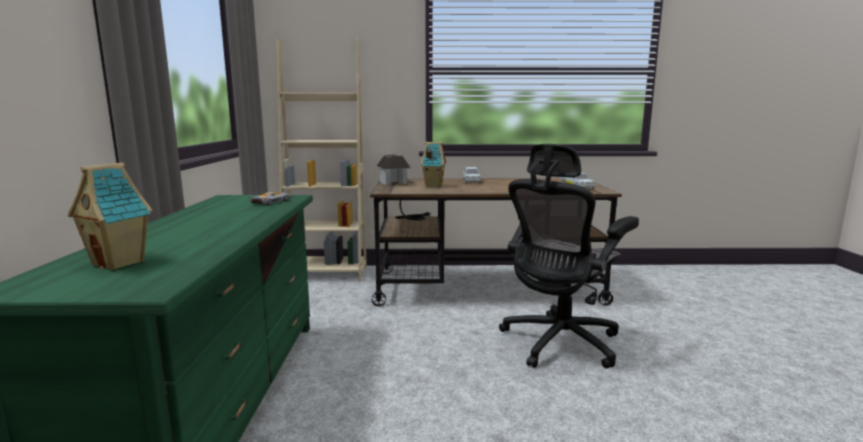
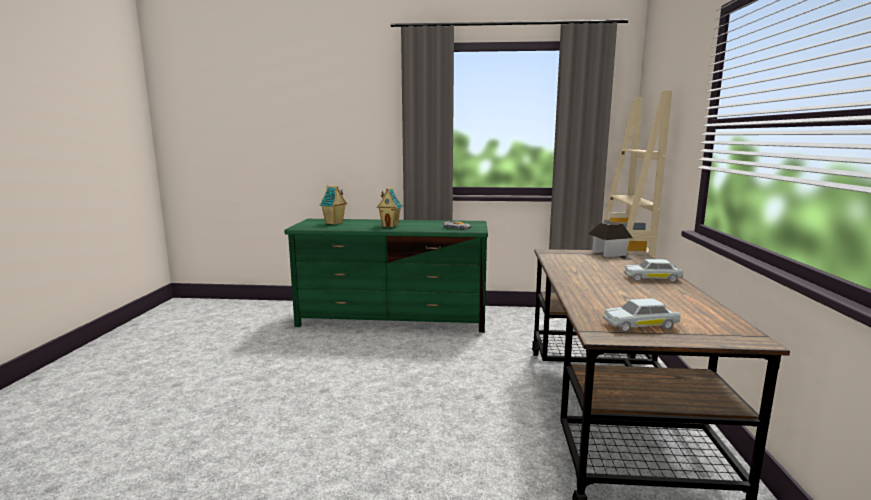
camera: 95 degrees right, 0 degrees up
toy house [421,142,446,188] -> toy house moved to [377,187,403,227]
office chair [499,144,639,369] -> none

